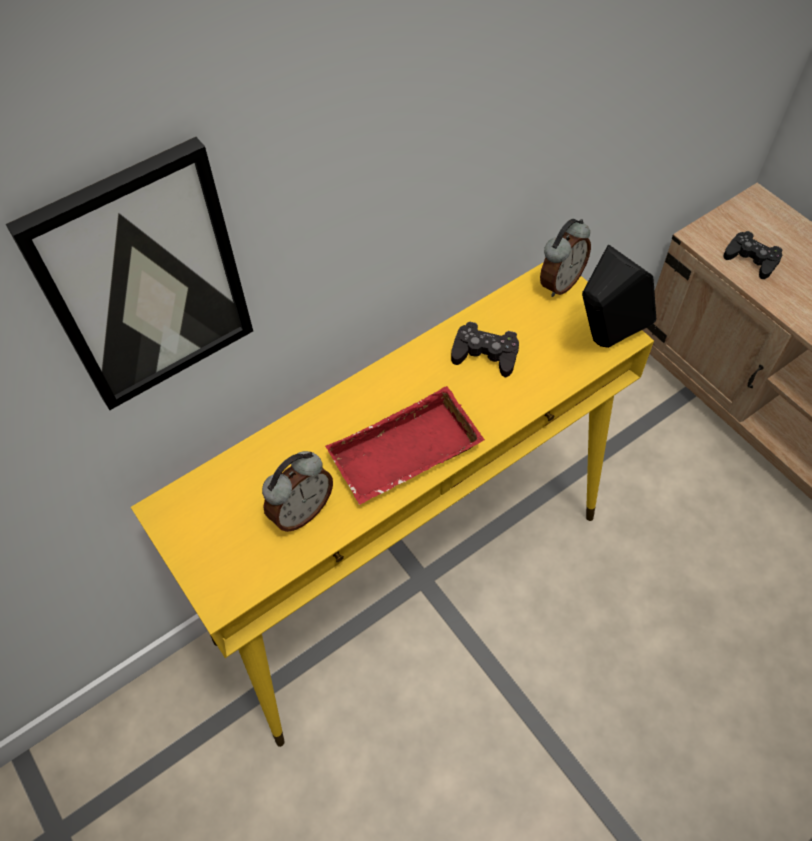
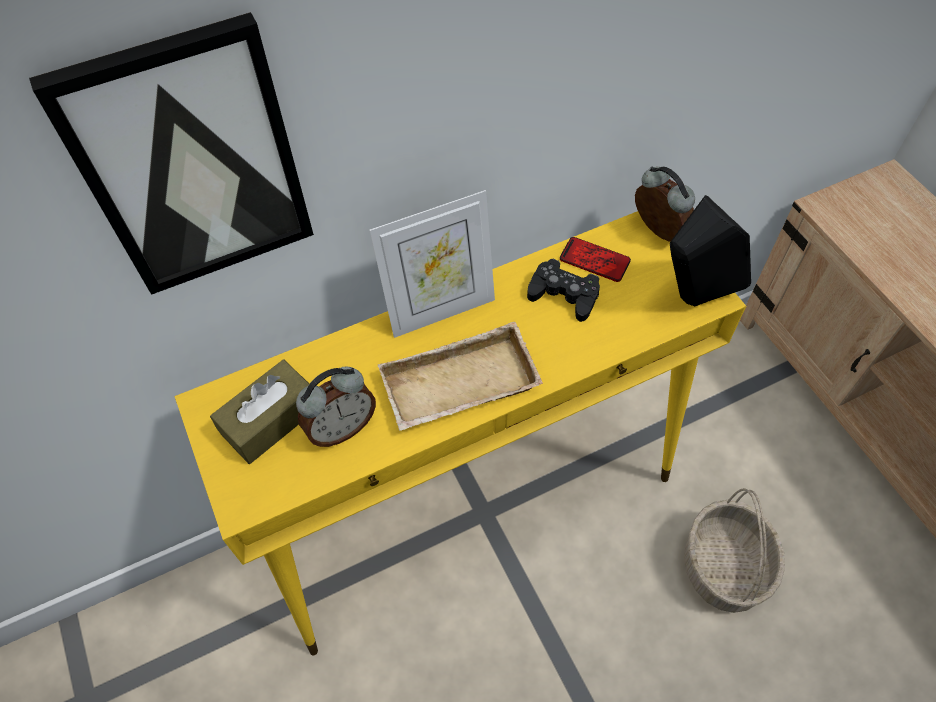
camera: 10 degrees right, 0 degrees up
red tray [325,386,485,505] -> beige tray [378,322,543,431]
alarm clock [540,219,591,297] -> alarm clock turned 90 degrees counterclockwise [635,166,695,241]
black game controller [723,231,782,279] -> none
none -> brown tissue box [210,360,309,464]
none -> picture frame [370,190,495,338]
none -> phone [560,237,631,282]
none -> basket [684,488,785,613]

